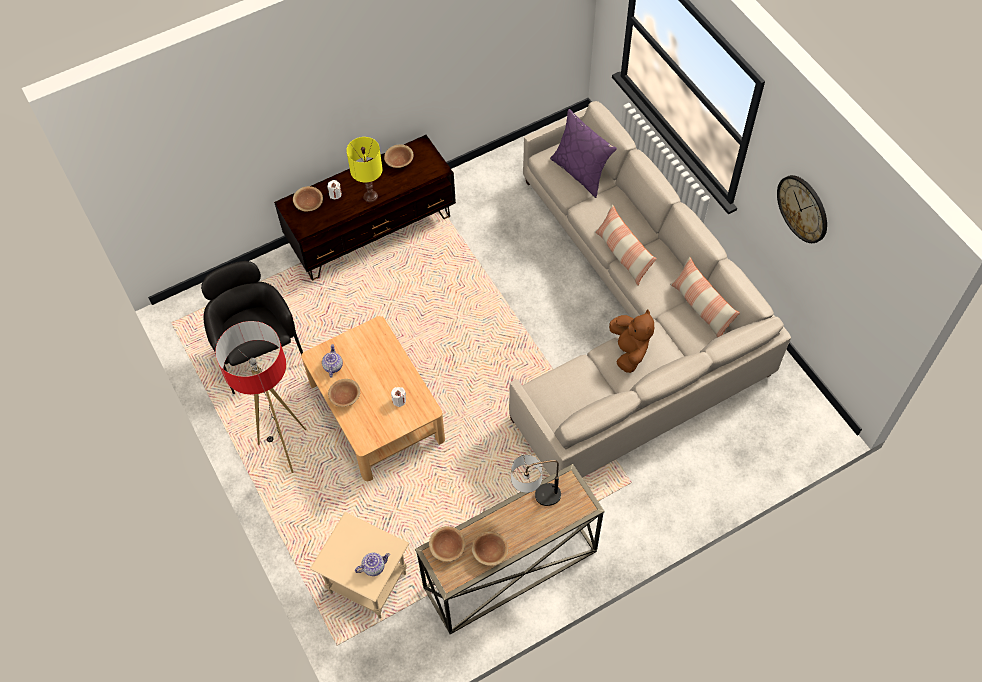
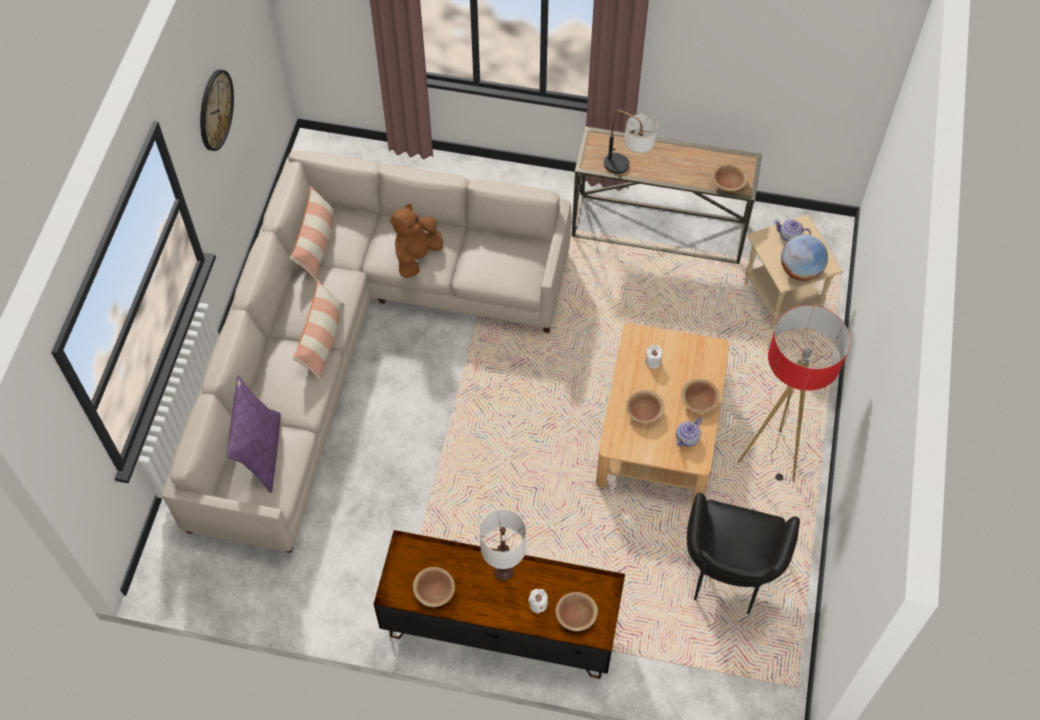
camera: 140 degrees left, 0 degrees up
yellow table lamp [346,137,383,202] -> white table lamp [480,509,526,581]
brown bowl [472,531,508,566] -> brown bowl moved to [626,390,664,423]
none -> globe [781,235,828,281]

